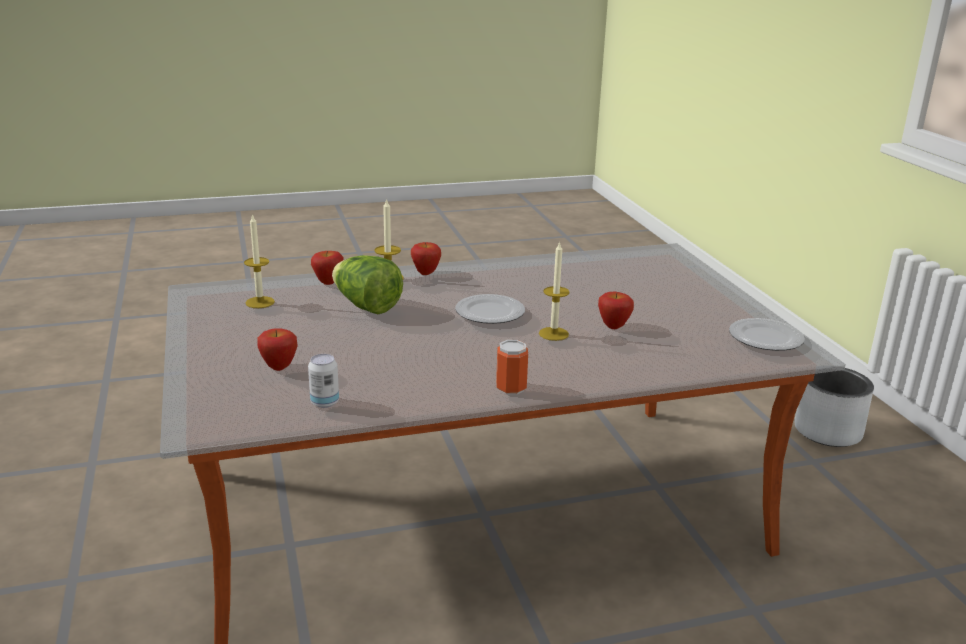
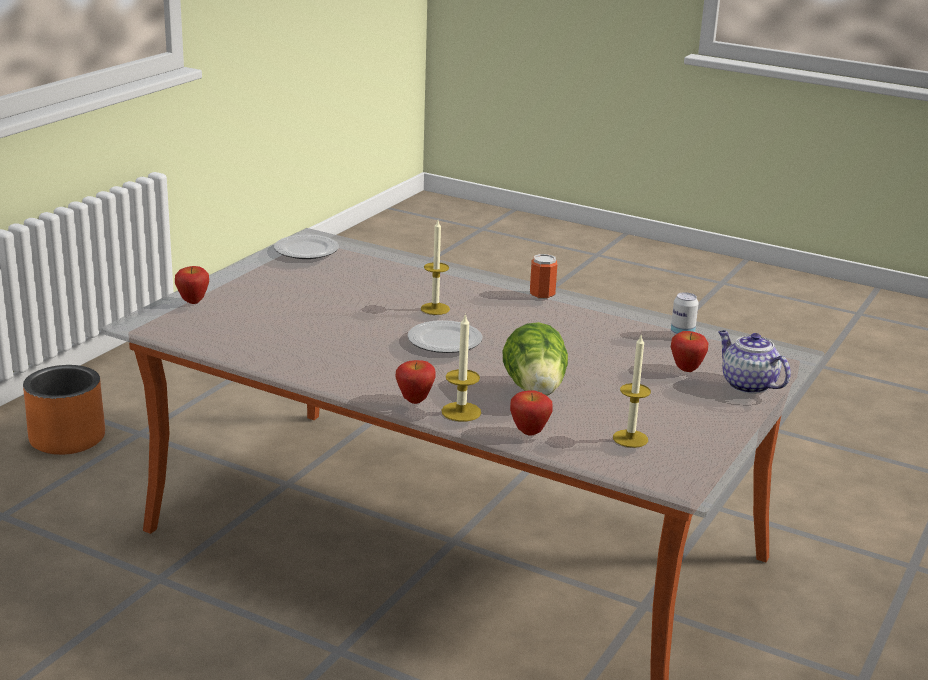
camera: 135 degrees left, 0 degrees up
apple [598,292,634,329] -> apple moved to [175,266,209,304]
grey planter [795,368,874,447] -> orange planter [23,365,105,455]
none -> teapot [718,330,791,394]

